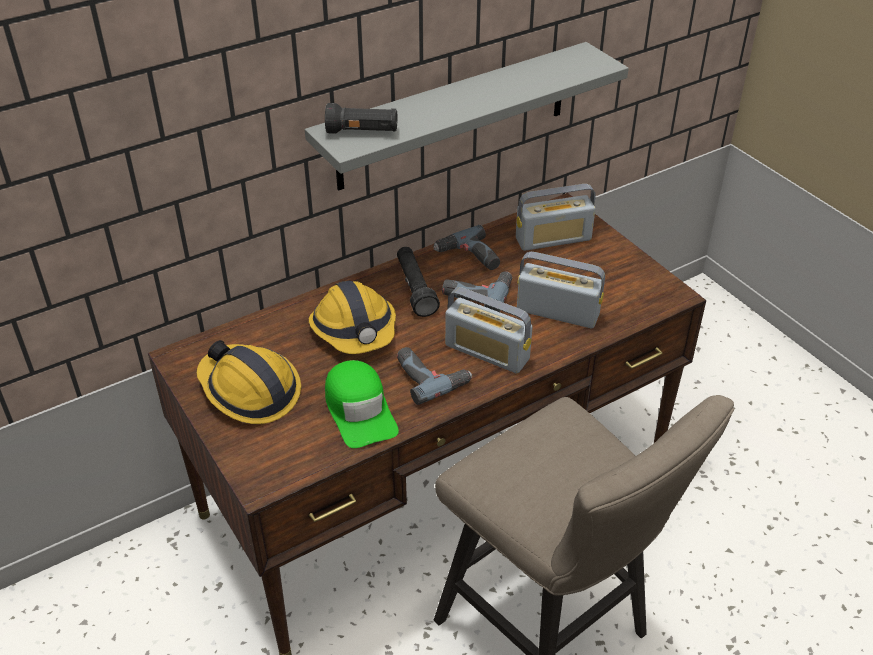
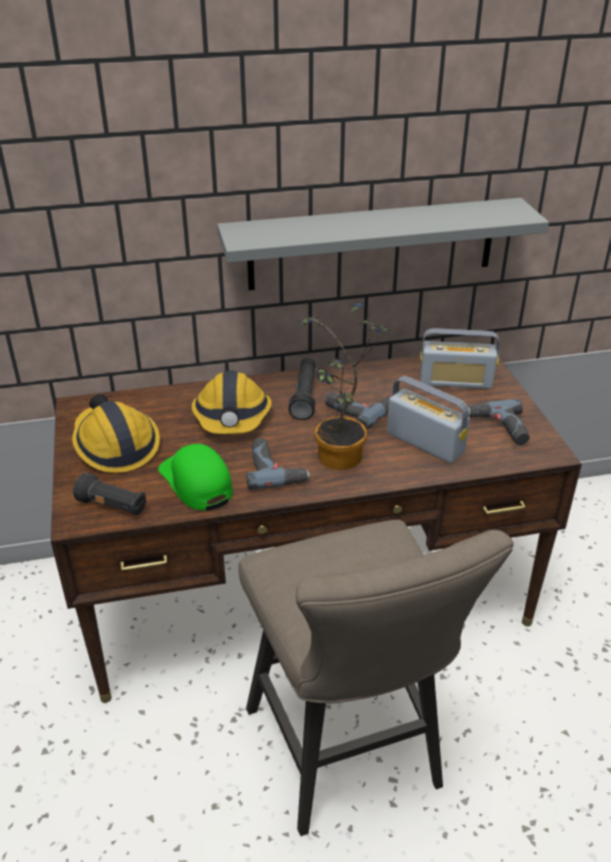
camera: 20 degrees right, 5 degrees down
black flashlight [325,103,398,134] -> black flashlight moved to [73,473,146,515]
green cap [325,360,399,448] -> green cap turned 150 degrees clockwise [158,444,233,511]
power drill [433,225,500,270] -> power drill moved to [468,399,530,445]
radio [445,287,532,374] -> potted plant [299,302,391,470]

